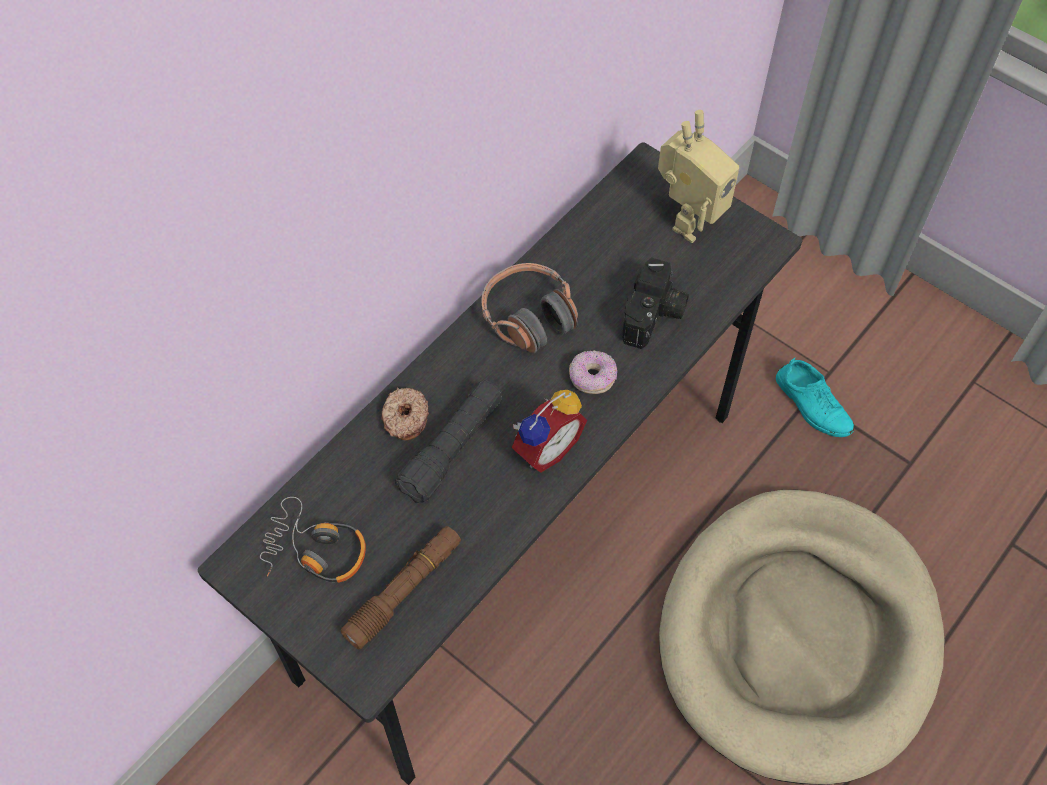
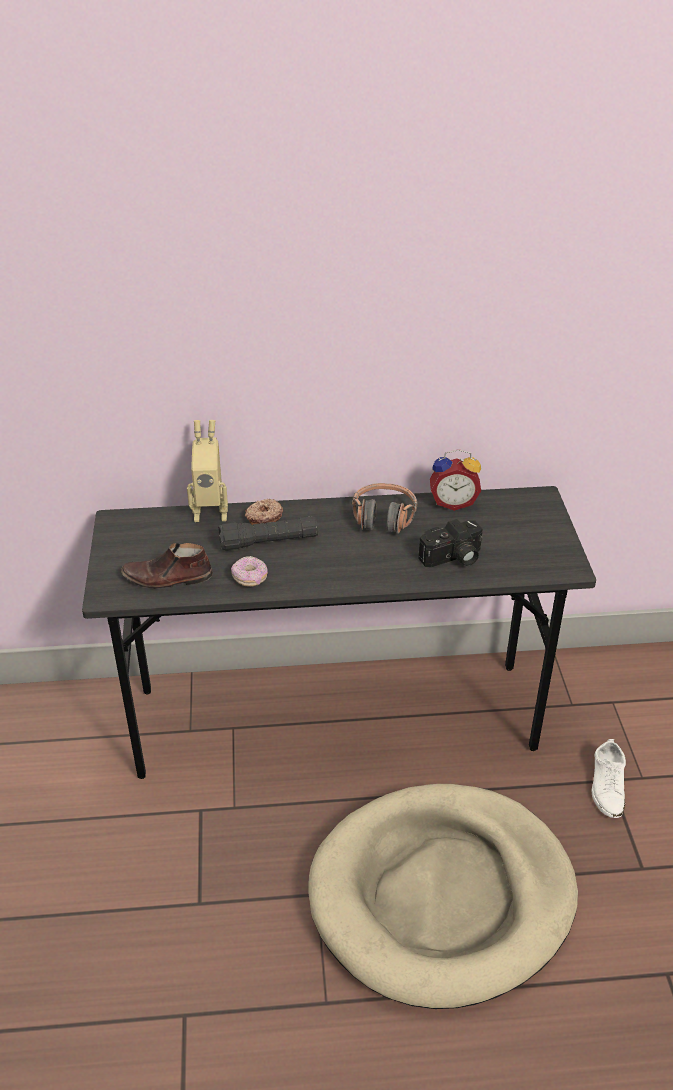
camera: 45 degrees right, 20 degrees down
headphones [260,497,366,583] -> none
brown flashlight [341,526,461,649] -> brown shoe [121,543,213,589]
alarm clock [512,390,587,473] -> alarm clock moved to [430,449,481,511]
donut [569,350,617,394] -> donut moved to [231,556,268,587]
toy robot [658,110,739,243] -> toy robot moved to [187,420,228,522]
turquoise shoe [776,358,854,437] -> white shoe [591,739,626,818]

